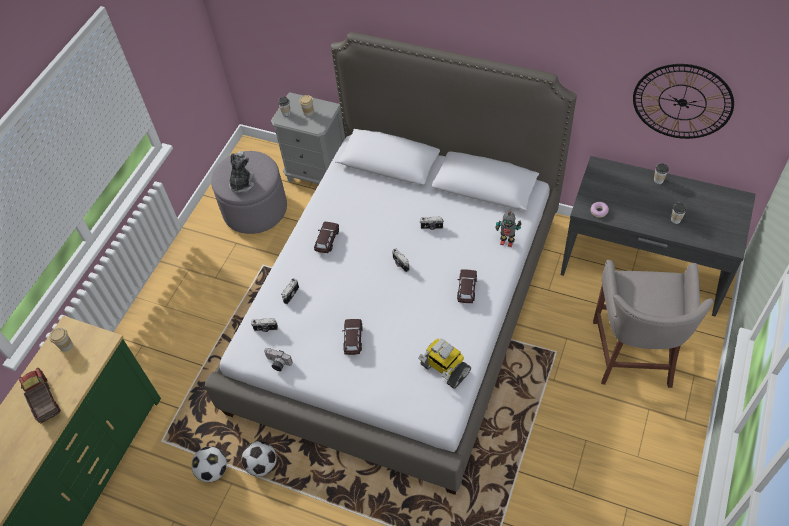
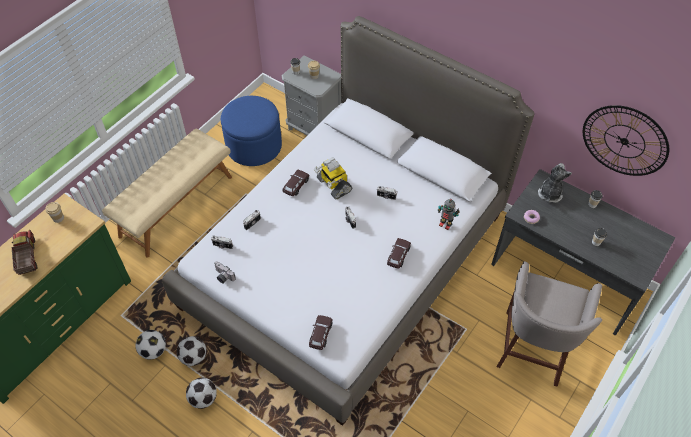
camera: 10 degrees right, 0 degrees up
grey ottoman [211,151,287,234] -> blue ottoman [221,96,282,166]
plush toy [229,151,254,193] -> plush toy moved to [538,163,572,203]
brown toy car [342,319,363,355] -> brown toy car moved to [309,315,333,350]
toy robot [418,338,471,389] -> toy robot moved to [314,157,352,200]
none -> beige bench [102,128,232,257]
none -> football [186,378,217,409]

